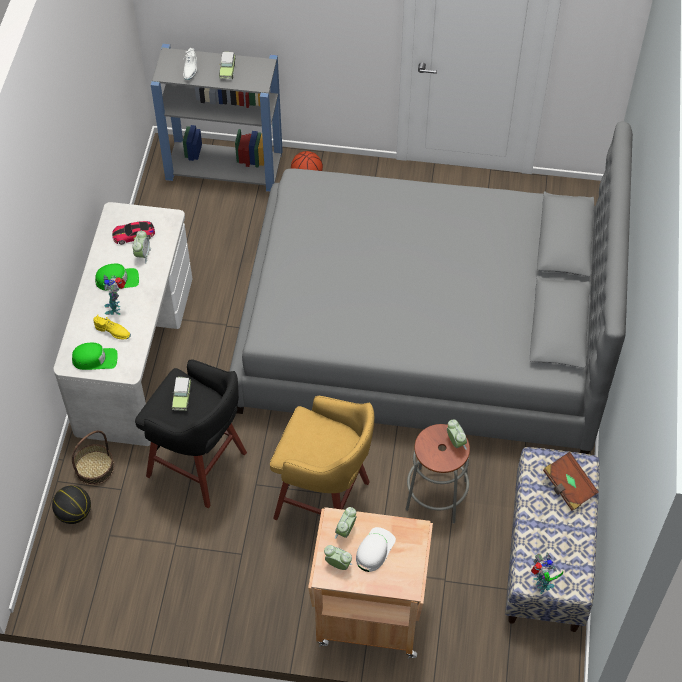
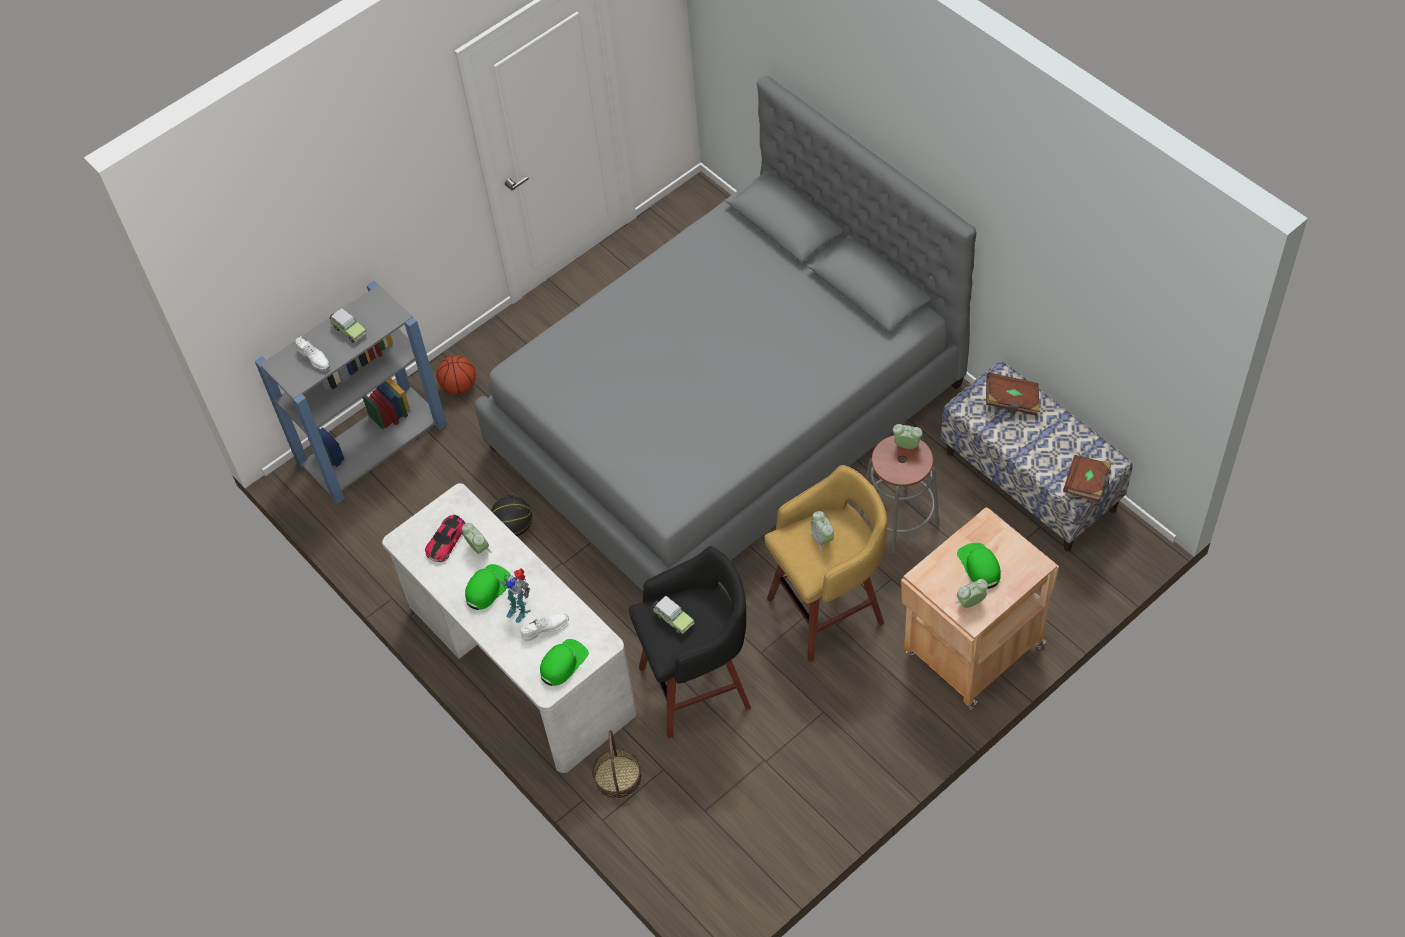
camera: 45 degrees left, 0 degrees up
basketball [52,485,91,524] -> basketball moved to [491,495,532,537]
yellow shoe [93,315,131,339] -> white shoe [521,614,569,641]
alarm clock [335,507,357,539] -> alarm clock moved to [810,511,834,551]
white cap [356,527,396,572] -> green cap [957,543,1001,589]
toy robot [531,552,563,594] -> brown book [1063,455,1111,502]

